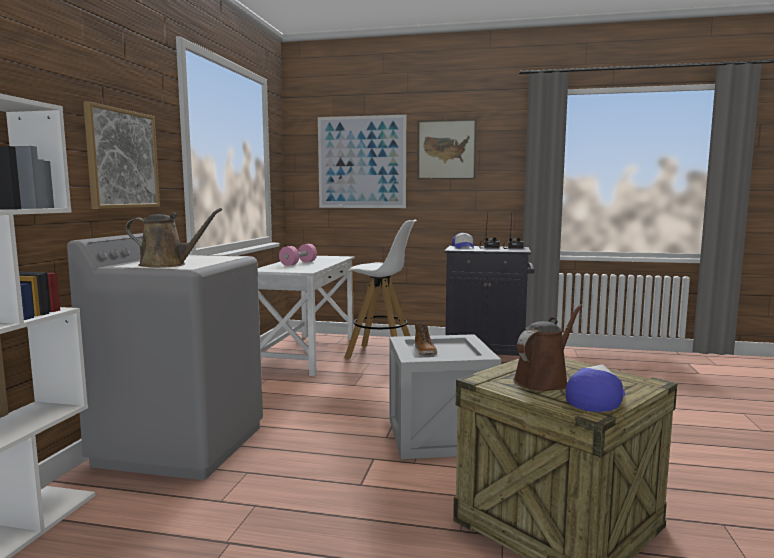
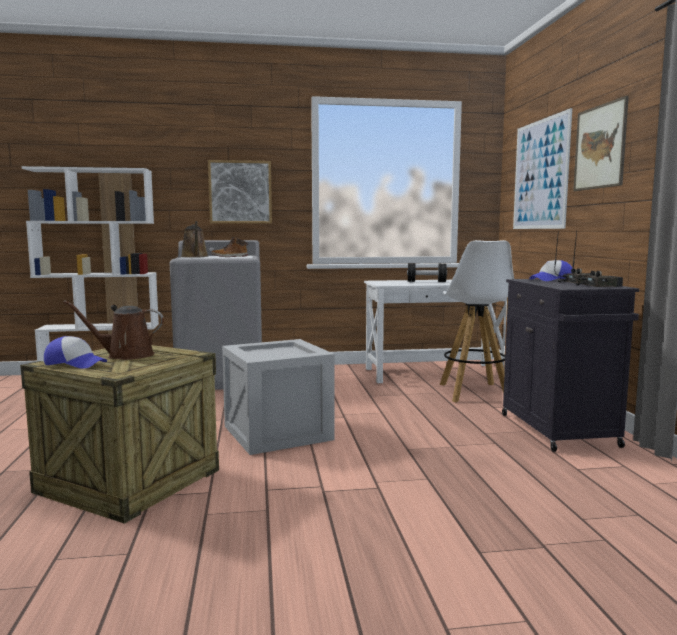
camera: 70 degrees right, 0 degrees up
pink dumbbell [279,244,317,266] -> black dumbbell [407,263,447,282]
boot [415,323,437,355] -> boot moved to [211,237,248,257]
brown watering can [513,304,582,391] -> brown watering can turned 150 degrees clockwise [63,300,164,360]

